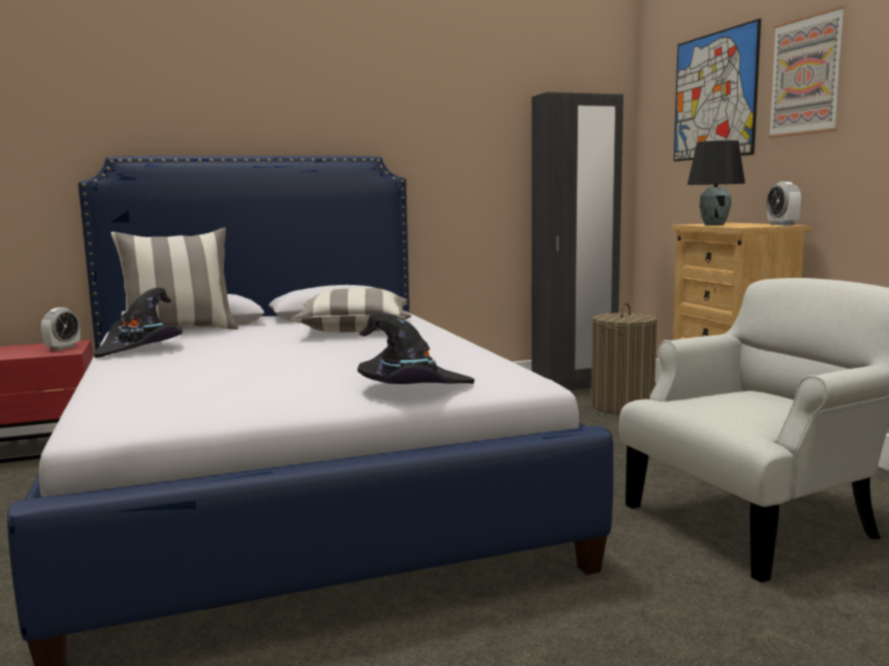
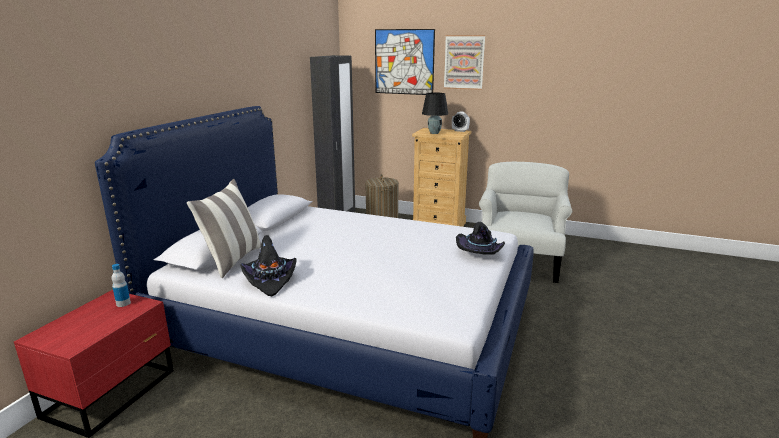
camera: 50 degrees left, 10 degrees up
alarm clock [41,307,80,350] -> bottle [111,264,131,307]
pillow [292,288,411,333] -> none

